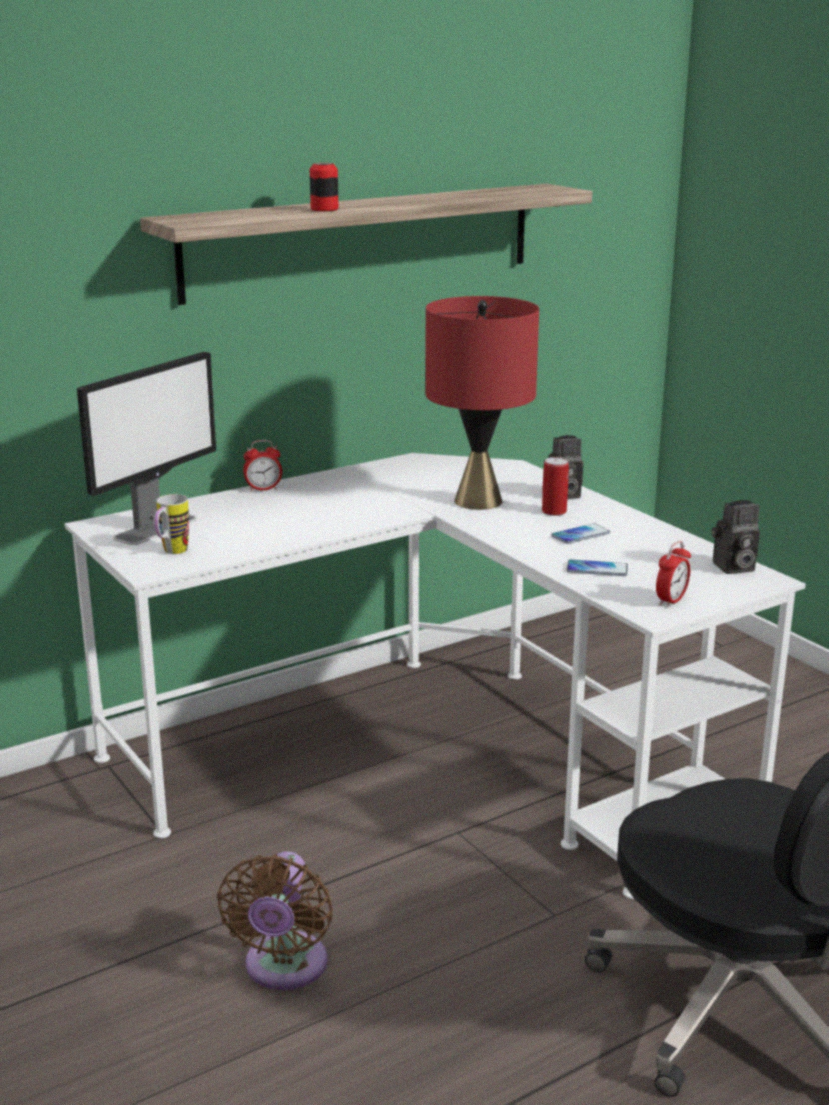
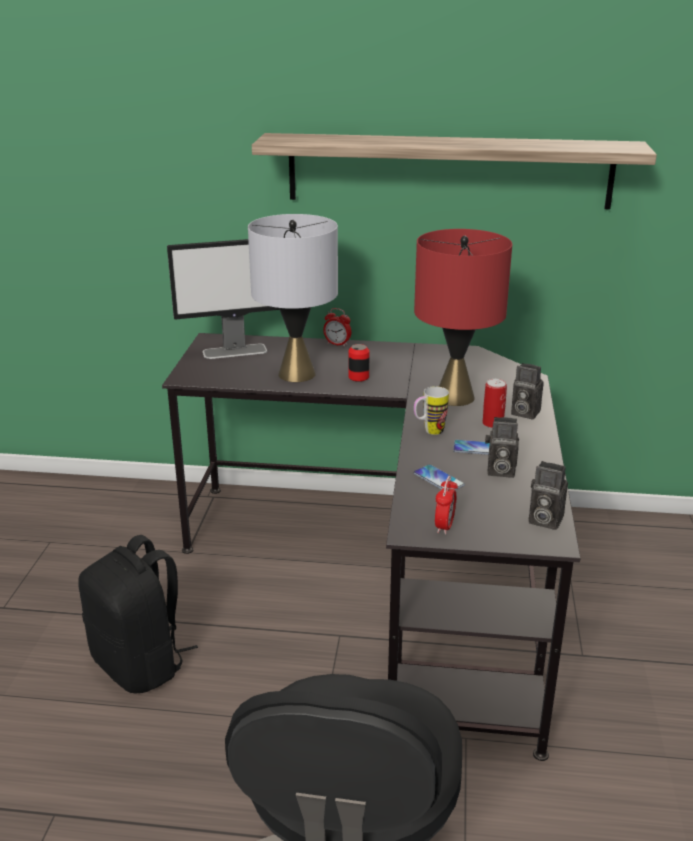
camera: 40 degrees right, 5 degrees up
white desk [65,453,806,899] -> black desk [162,333,581,761]
mug [154,494,189,554] -> mug moved to [414,386,449,435]
brown fan [217,851,333,990] -> black backpack [78,535,198,694]
can [310,163,338,211] -> can moved to [348,344,370,382]
alarm clock [656,541,691,607] -> alarm clock turned 60 degrees counterclockwise [435,476,458,535]
none -> grey table lamp [248,214,338,382]
none -> camera [485,417,519,478]

